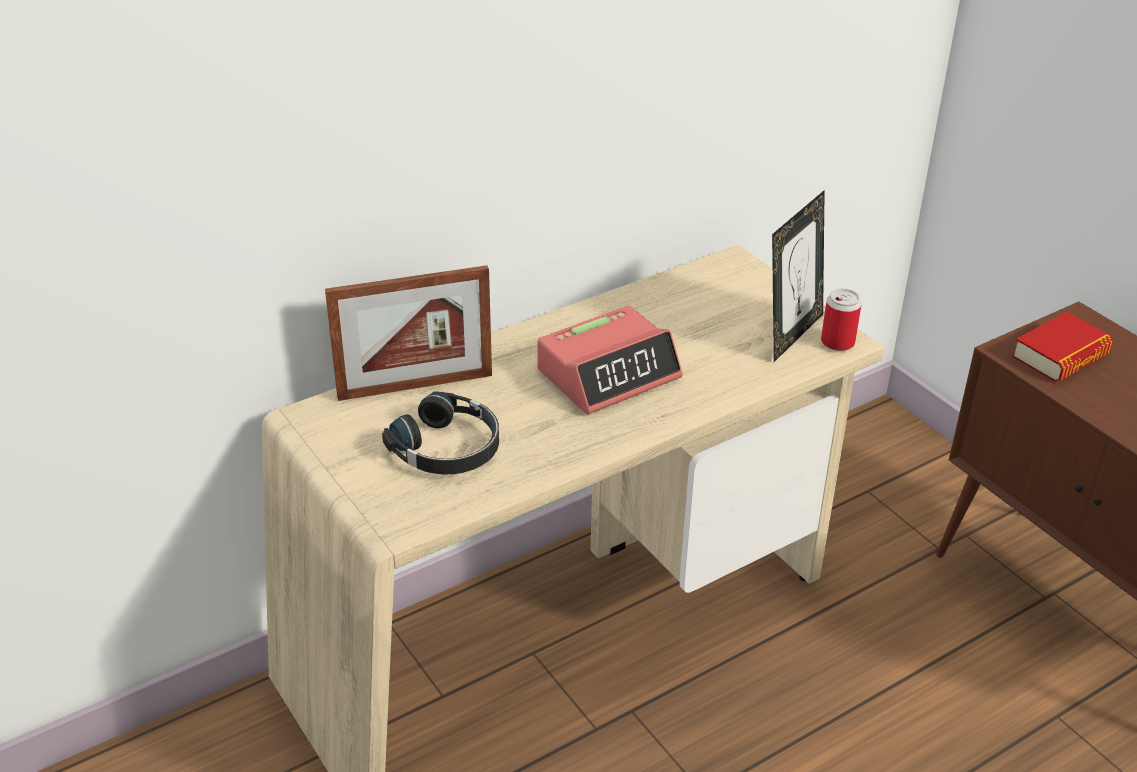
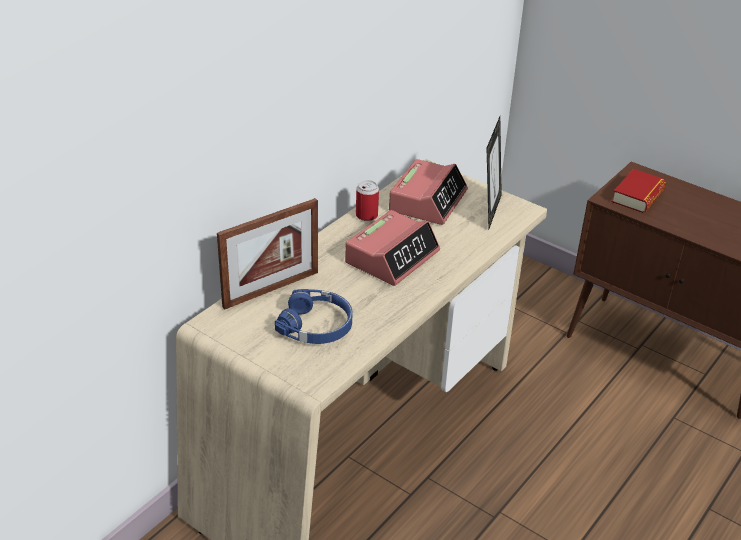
camera: 20 degrees left, 0 degrees up
black headphones [382,391,499,475] -> blue headphones [275,289,353,344]
can [821,289,862,351] -> can moved to [356,180,379,221]
none -> alarm clock [389,159,468,225]

